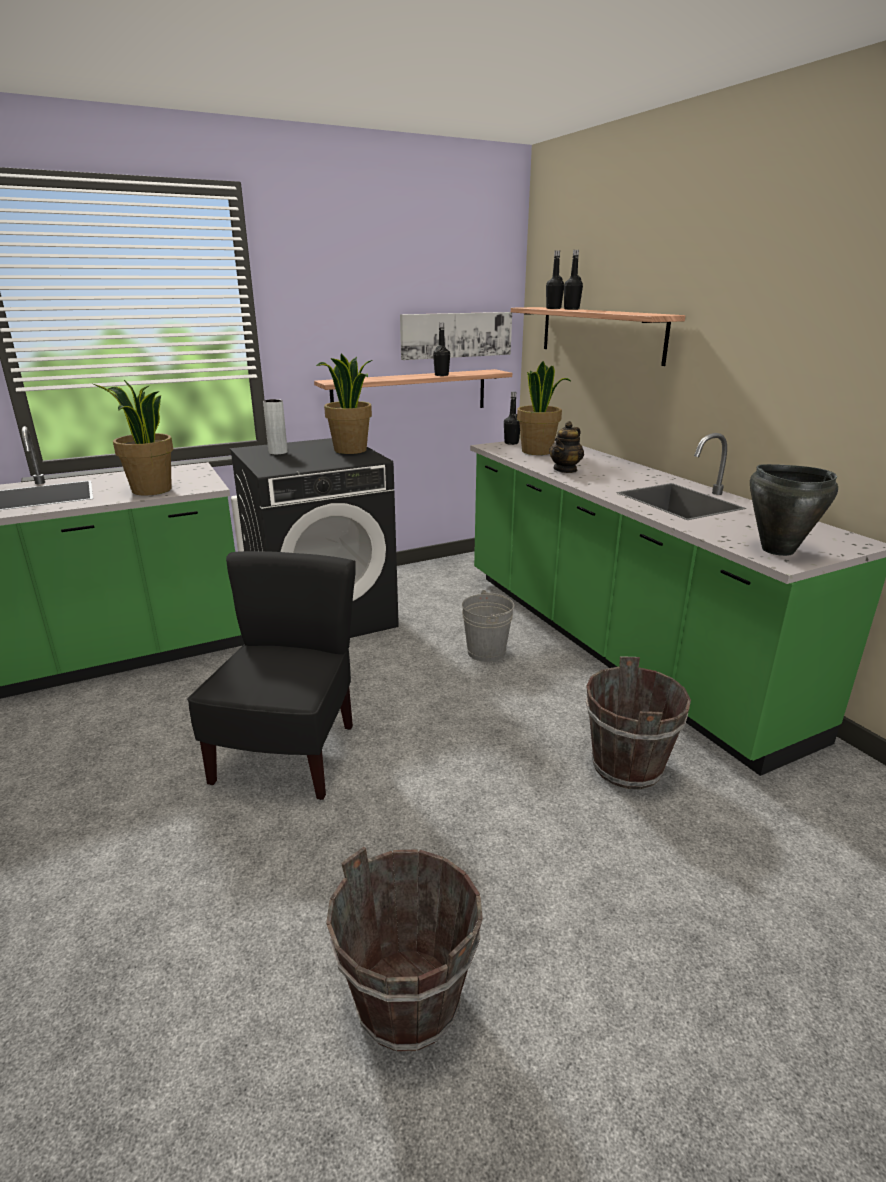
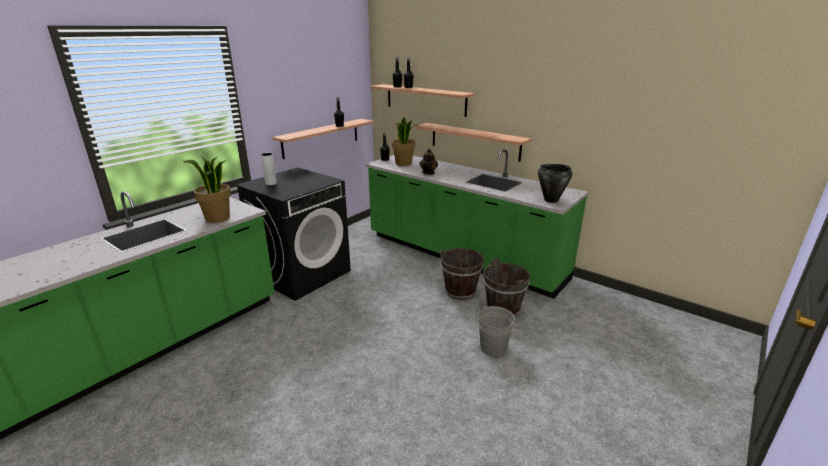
camera: 25 degrees left, 0 degrees up
black chair [187,551,356,800] -> none
potted plant [316,354,372,454] -> none
brown bucket [326,847,483,1052] -> brown bucket moved to [440,248,485,300]
picture [400,312,512,360] -> none
grey bucket [462,590,514,662] -> grey bucket moved to [478,306,515,356]
none -> shelf [415,123,532,162]

